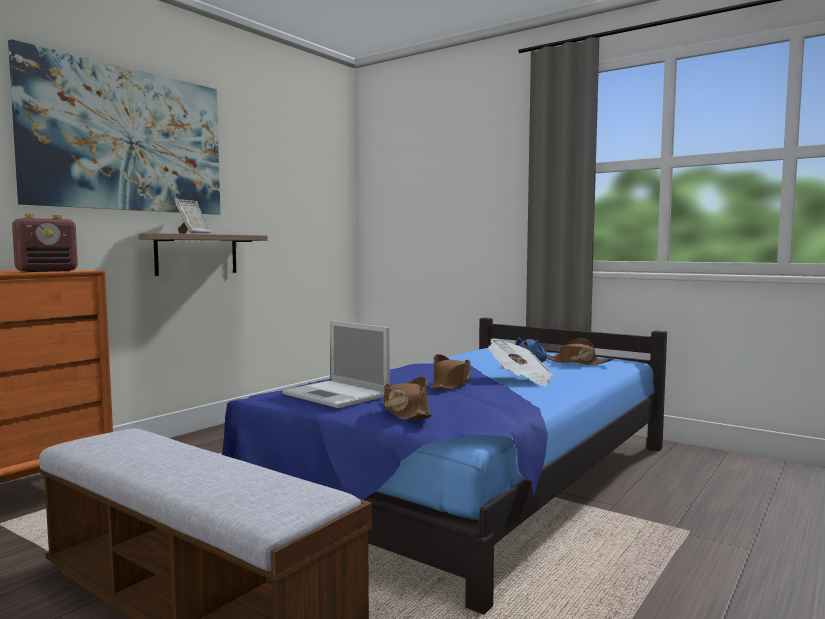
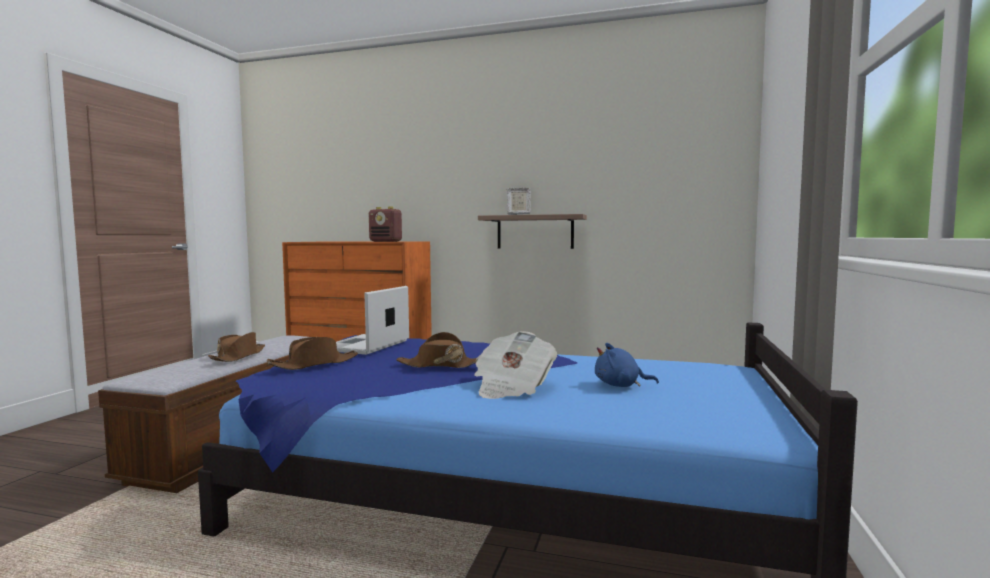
camera: 70 degrees right, 0 degrees up
picture [8,39,220,215] -> none
brown hat [547,338,614,365] -> brown hat moved to [208,332,265,362]

